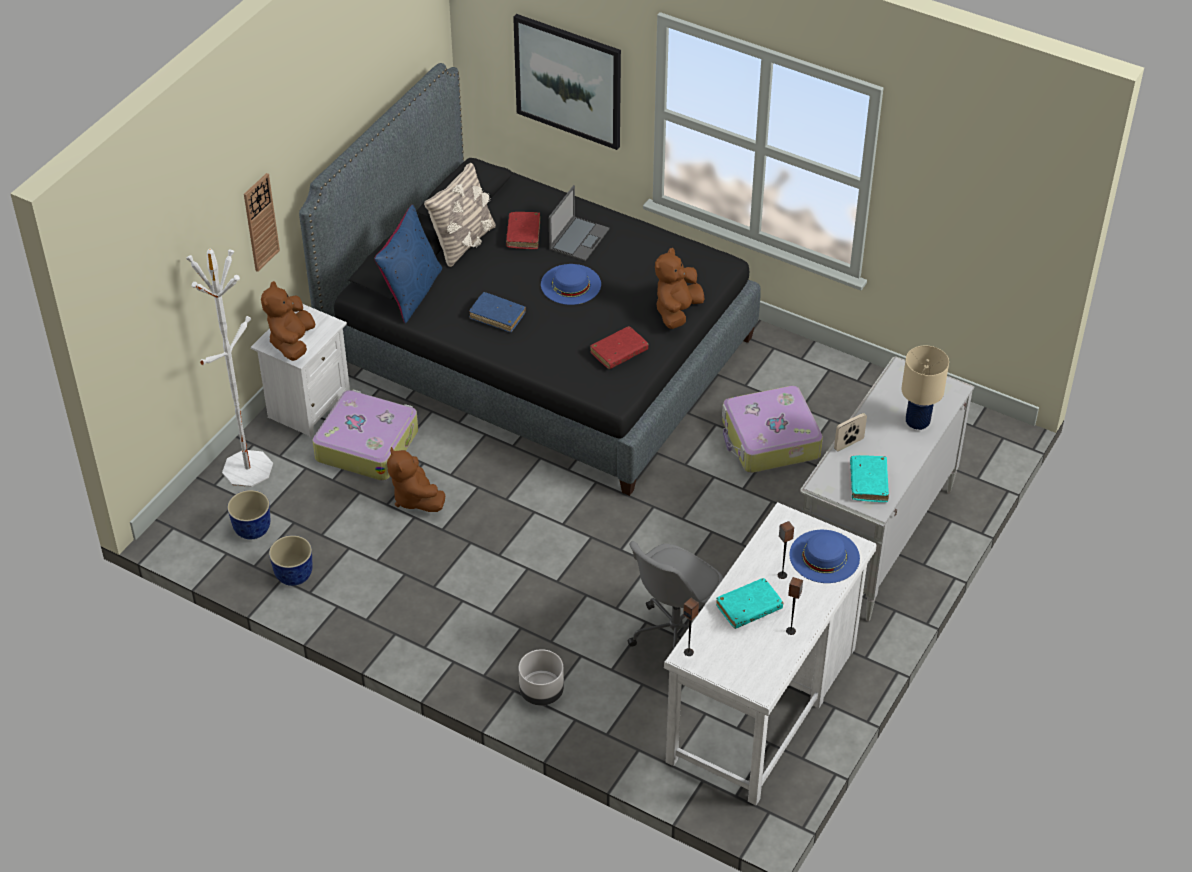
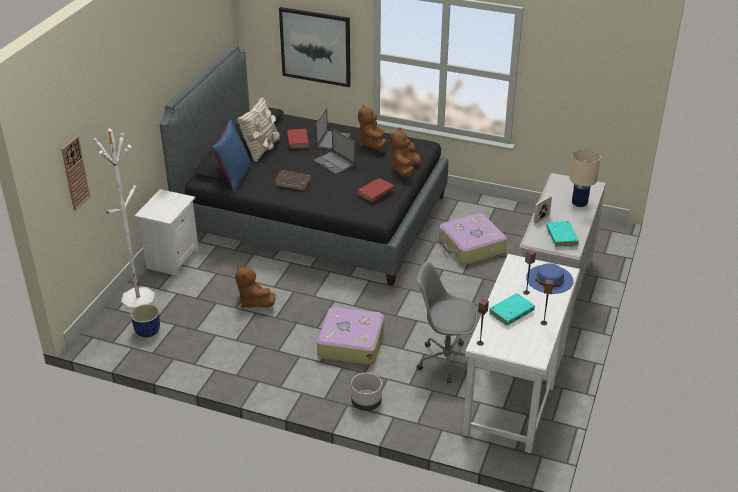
camera: 10 degrees left, 10 degrees down
wall clock [244,173,280,272] -> wall clock moved to [61,136,90,211]
brown plush toy [261,281,315,361] -> brown plush toy moved to [358,104,387,150]
planter [269,535,313,586] -> none
suitcase [312,390,418,481] -> suitcase moved to [317,306,384,365]
blue book [469,292,526,332] -> brown book [275,170,311,190]
blue hat [541,264,601,305] -> laptop [313,128,356,175]
grey office chair [628,541,724,649] -> grey office chair turned 75 degrees clockwise [416,262,478,383]

